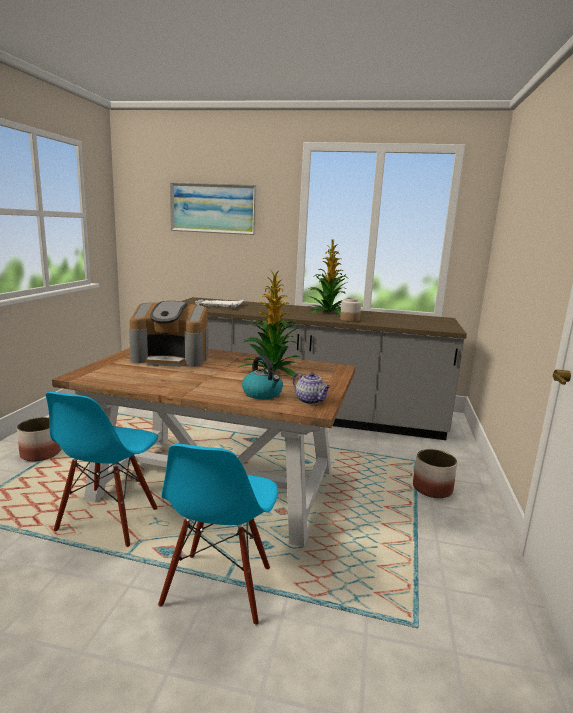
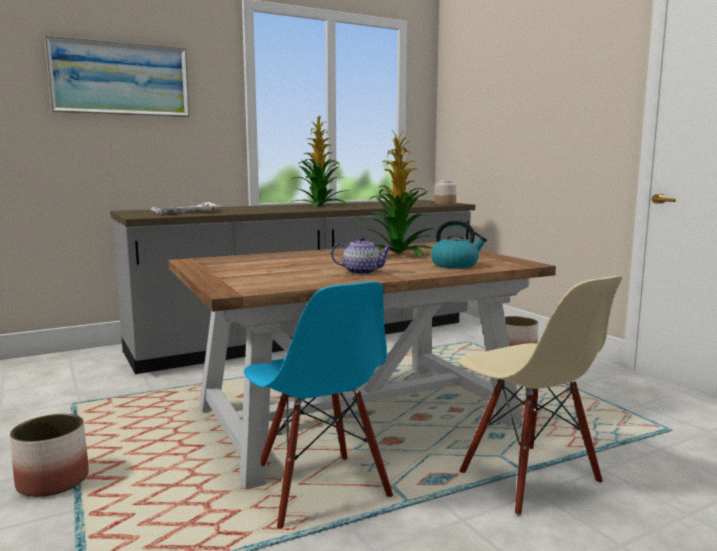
camera: 40 degrees left, 5 degrees down
coffee machine [129,301,209,367] -> none
blue chair [158,444,278,626] -> beige chair [459,276,622,516]
teapot [293,372,331,404] -> teapot moved to [331,236,392,275]
jar [340,298,361,322] -> jar moved to [435,180,457,205]

